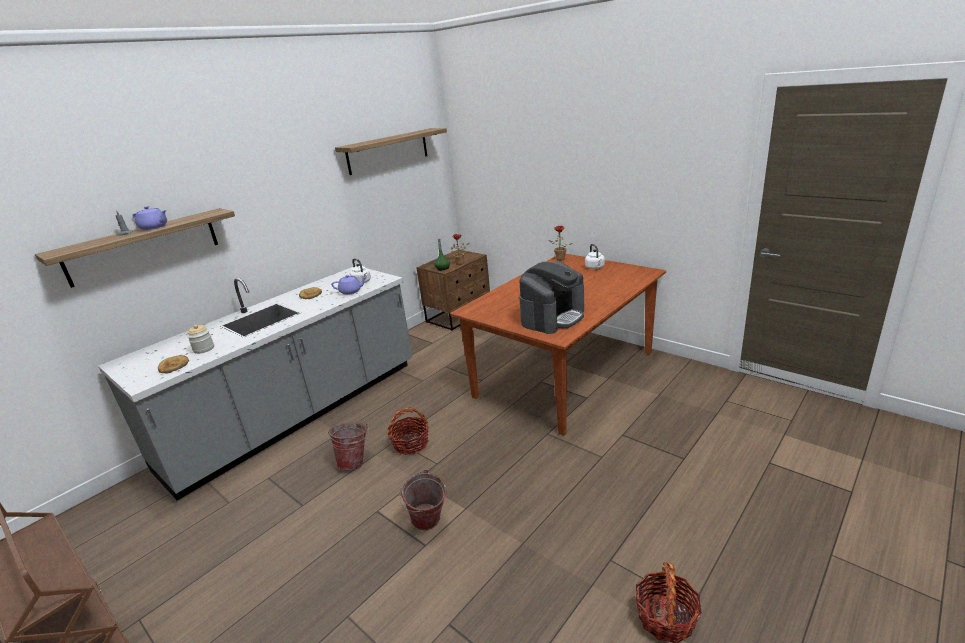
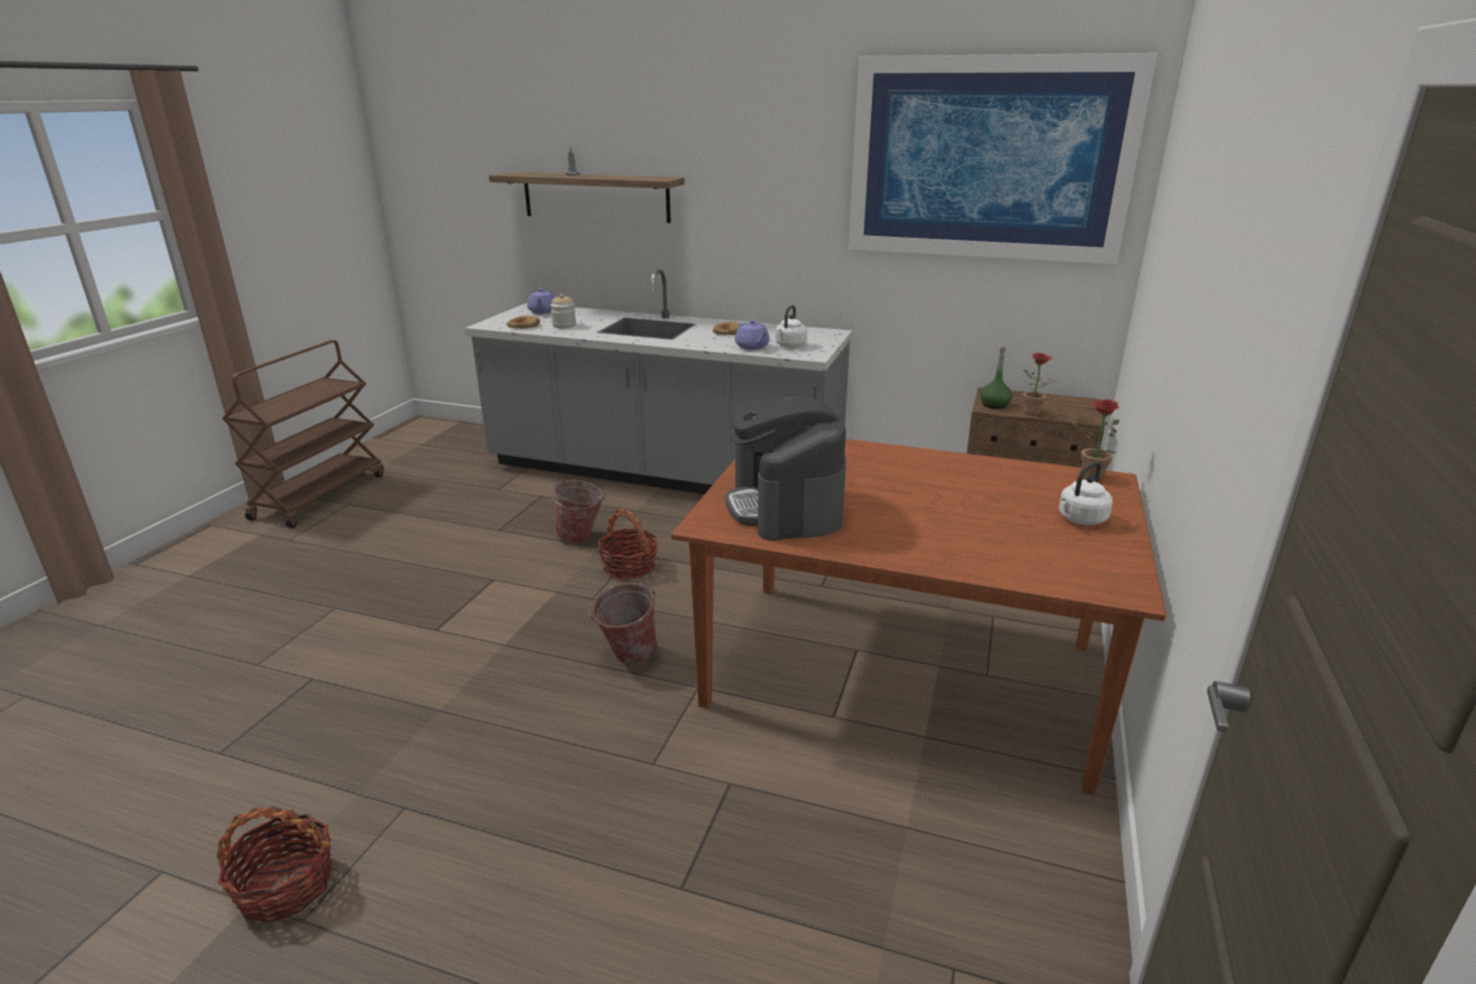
camera: 65 degrees right, 0 degrees up
purple teapot [133,206,167,230] -> purple teapot moved to [527,288,555,314]
shelf [335,128,447,175] -> picture [848,53,1157,265]
bucket [399,470,447,530] -> bucket moved to [589,582,657,665]
coffee machine [519,262,584,334] -> coffee machine turned 60 degrees clockwise [725,396,846,541]

